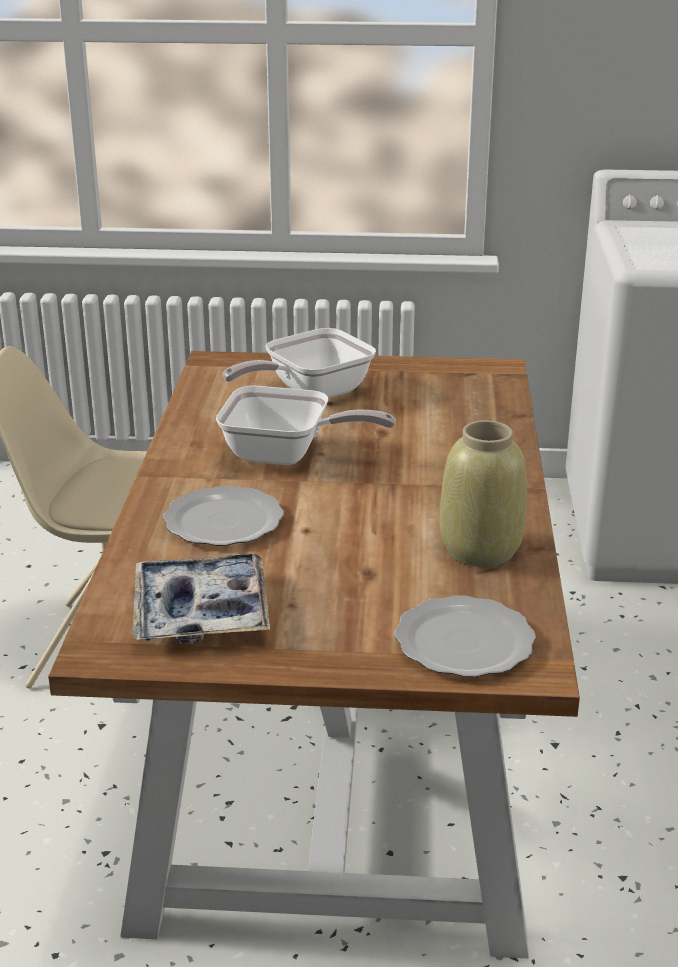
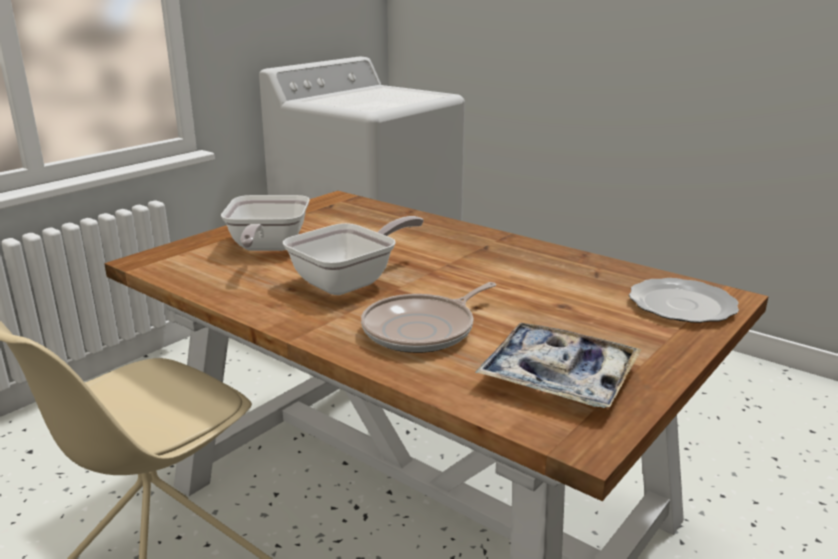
camera: 55 degrees left, 5 degrees down
plate [163,486,284,546] -> frying pan [361,282,496,353]
beige vase [440,421,527,567] -> none

